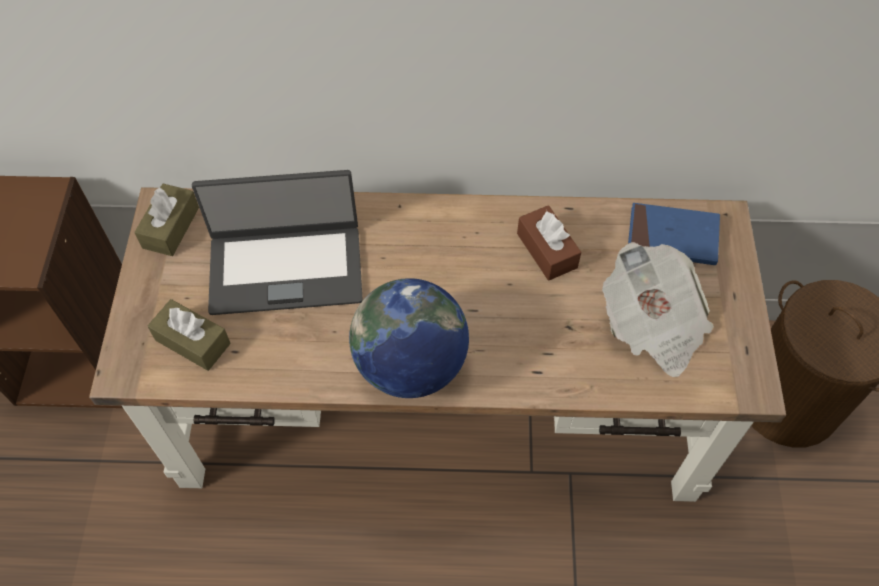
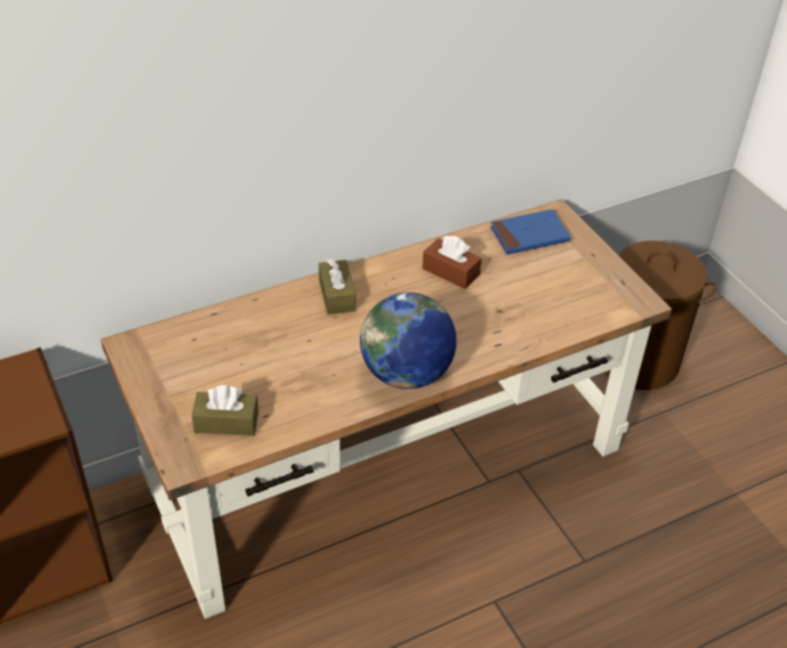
camera: 30 degrees left, 15 degrees down
brown tissue box [134,184,199,256] -> brown tissue box moved to [319,259,356,315]
laptop [192,170,363,315] -> none
newspaper [602,242,714,377] -> none

